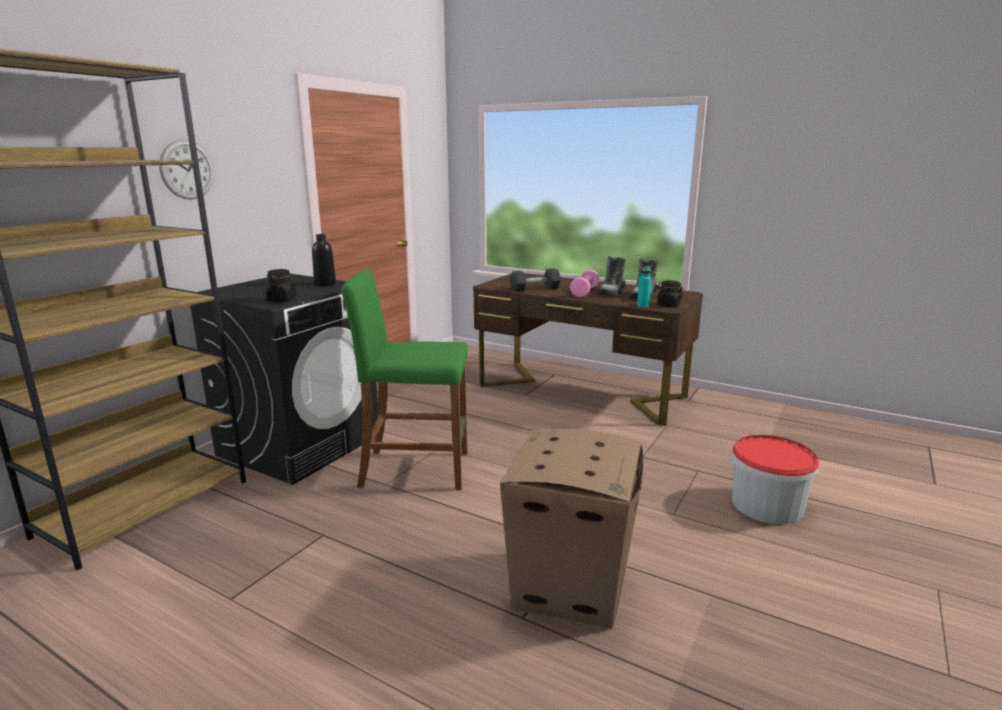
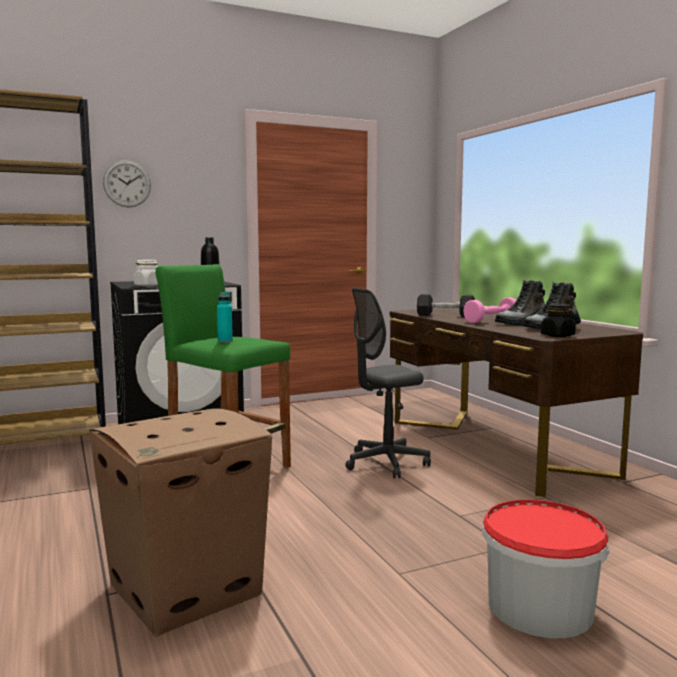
camera: 35 degrees right, 10 degrees down
black jar [265,269,297,302] -> white jar [134,260,160,286]
turquoise bottle [637,266,651,308] -> turquoise bottle moved to [217,292,233,343]
none -> grey office chair [345,288,431,478]

